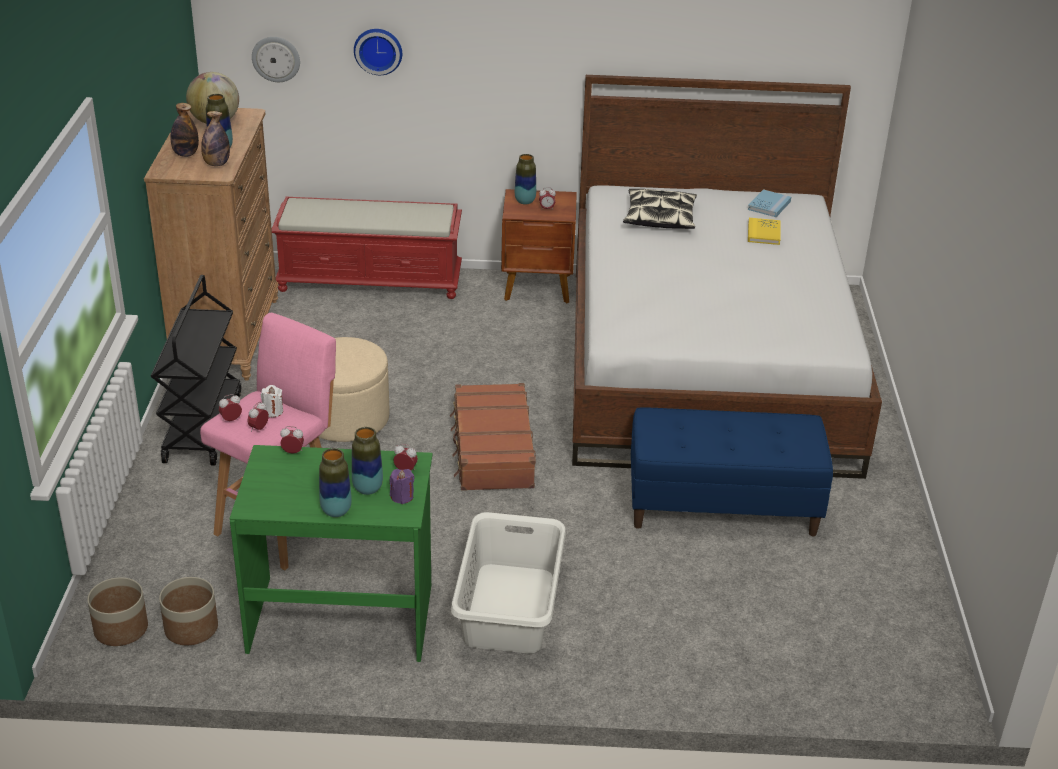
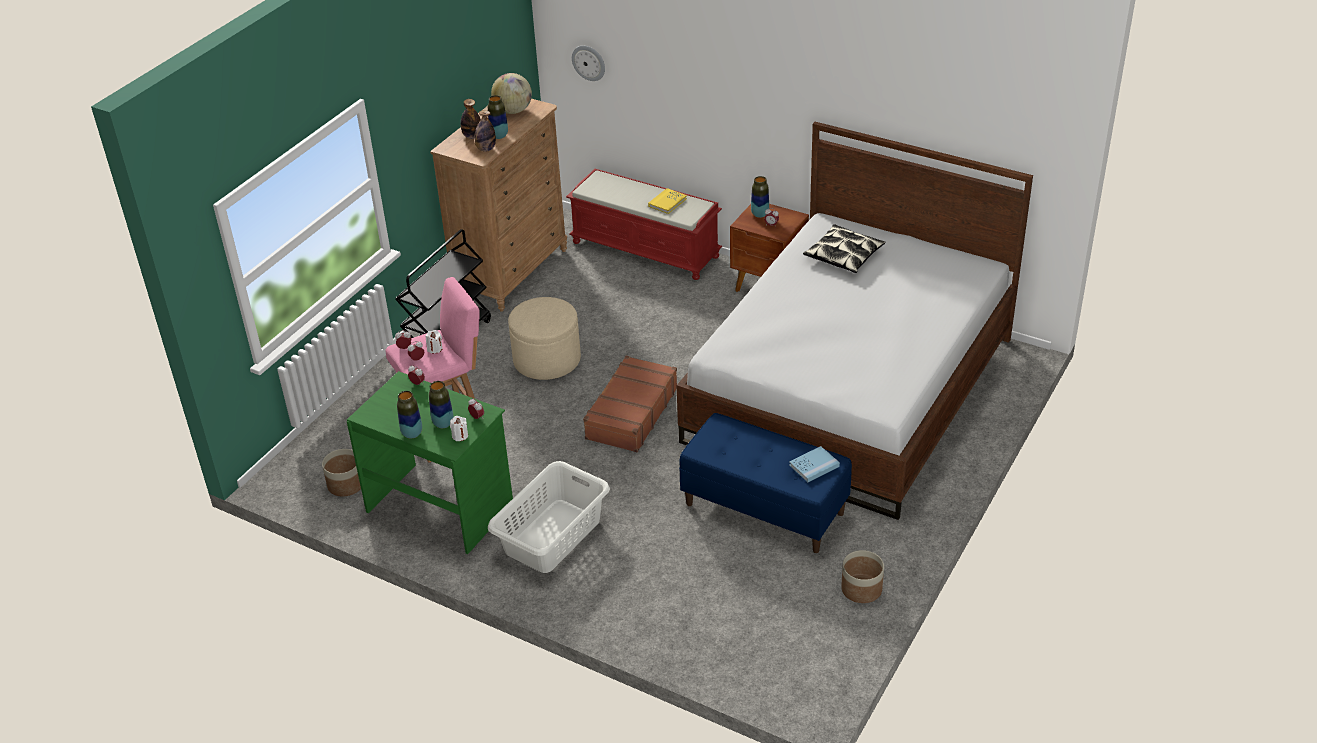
camera: 30 degrees right, 5 degrees up
planter [87,577,148,646] -> planter moved to [841,550,884,603]
wall clock [354,29,402,75] -> none
purple candle [390,469,414,504] -> white candle [450,416,468,441]
blue book [748,189,791,217] -> blue book moved to [789,446,840,482]
yellow book [748,218,781,245] -> yellow book moved to [648,188,687,214]

